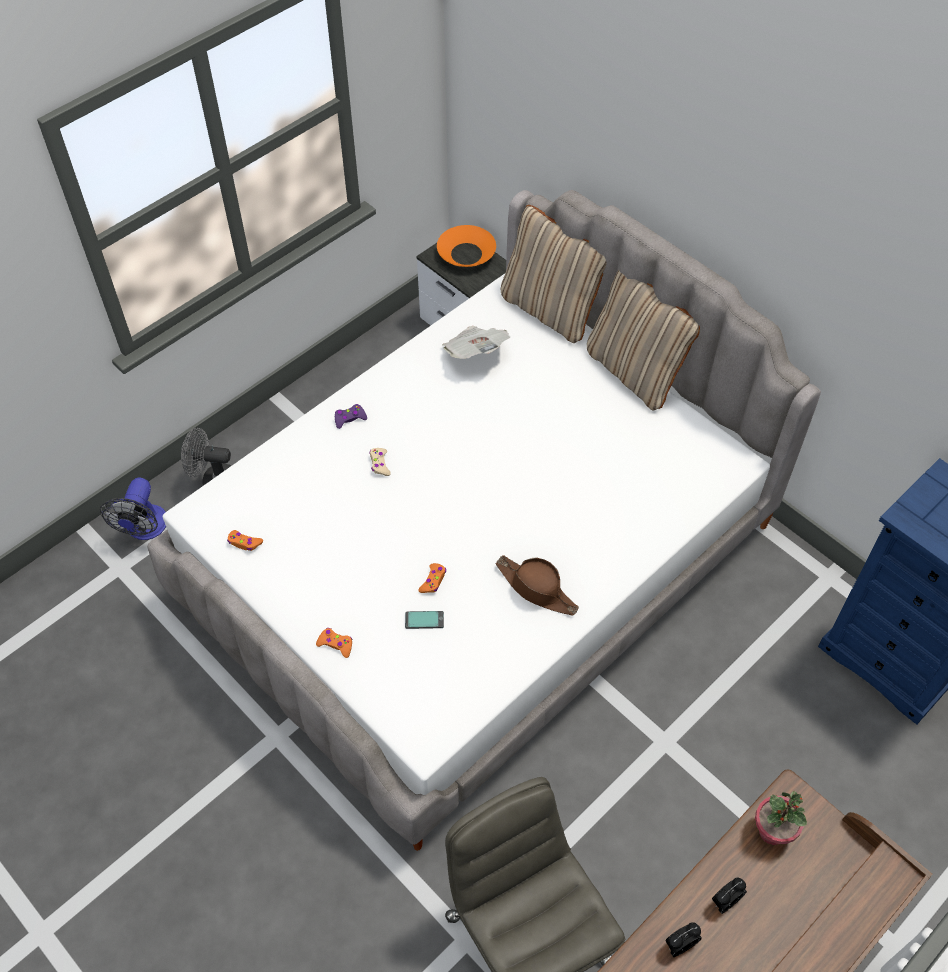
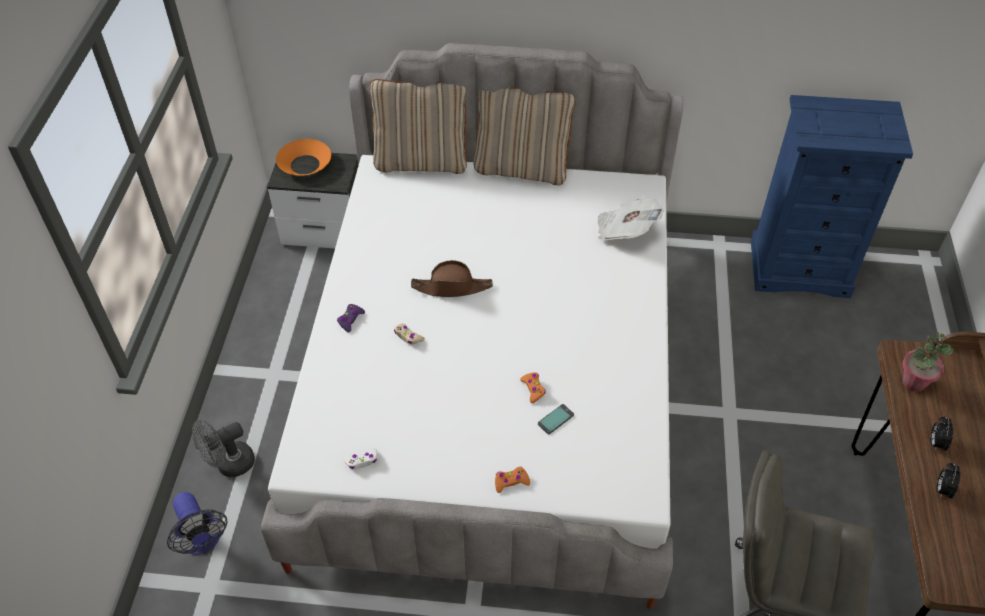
camera: 40 degrees left, 5 degrees down
orange game controller [227,530,263,551] -> white game controller [343,448,378,469]
newspaper [442,326,510,359] -> newspaper moved to [598,199,663,240]
brown hat [496,555,579,615] -> brown hat moved to [411,260,493,297]

